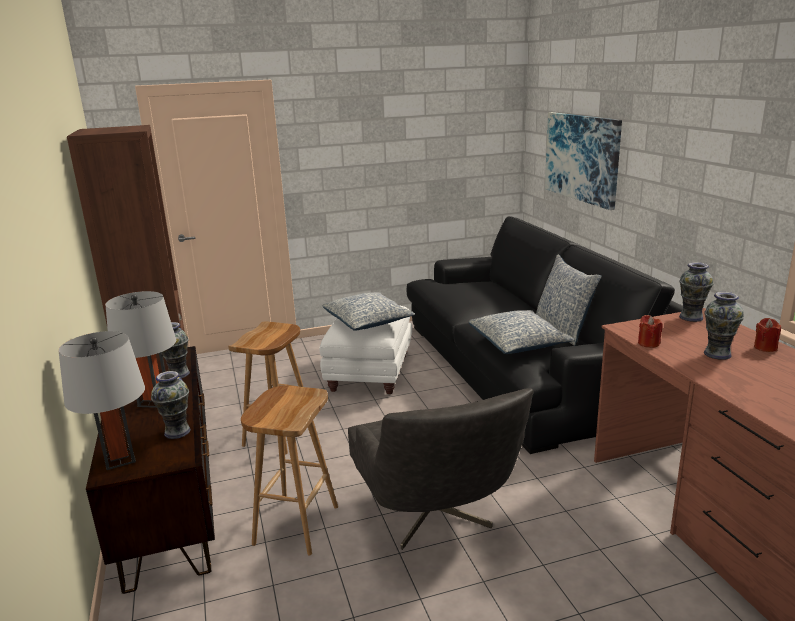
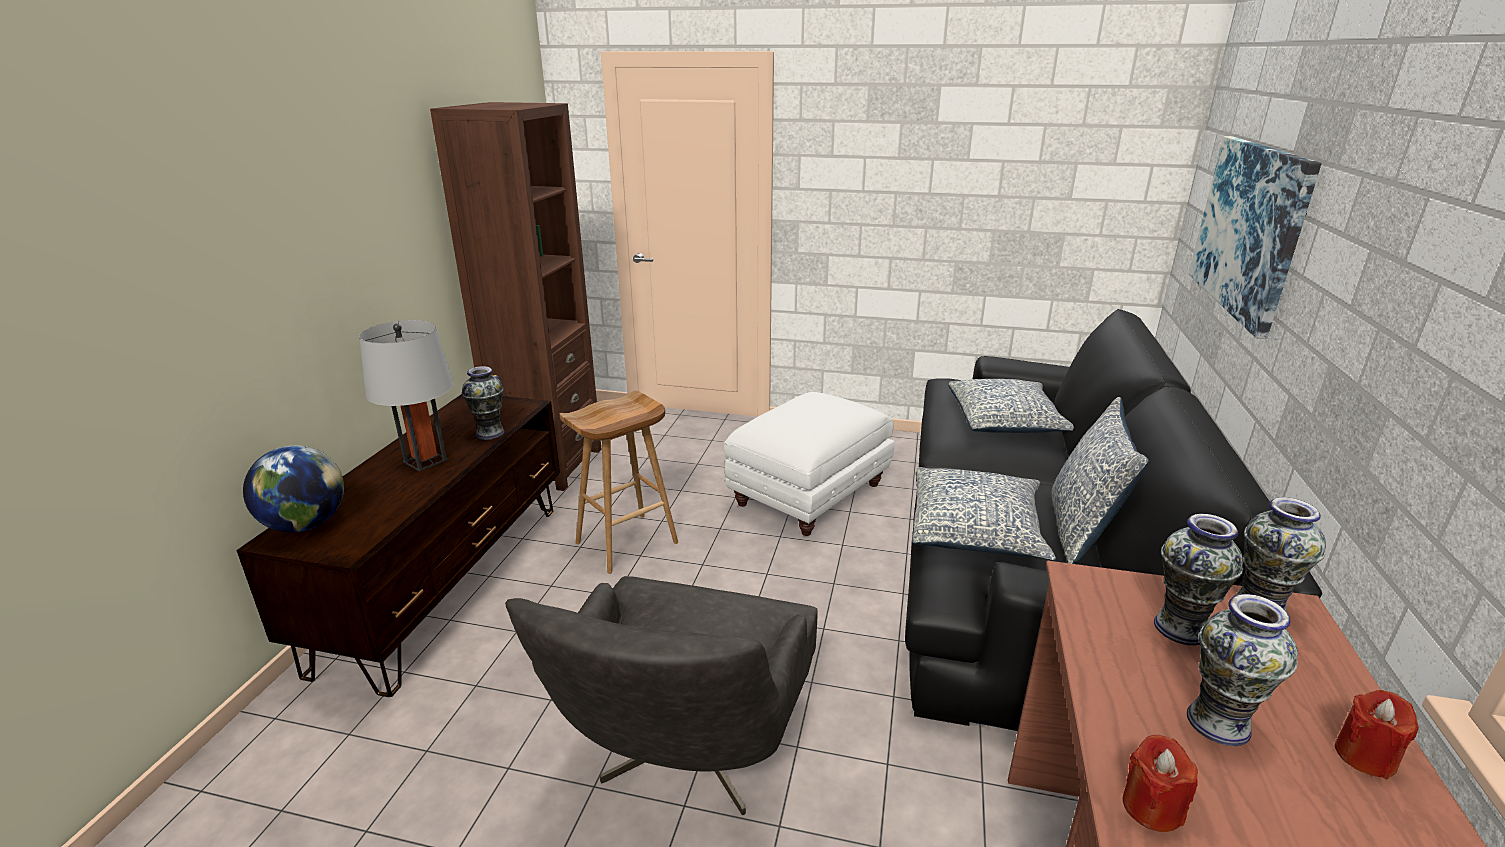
camera: 30 degrees right, 5 degrees up
grey table lamp [59,331,145,470] -> globe [243,445,344,532]
vase [151,371,191,439] -> vase moved to [1154,514,1243,646]
brown stool [241,386,338,555] -> none
pillow [323,292,415,331] -> pillow moved to [948,379,1073,433]
red candle [638,315,663,348] -> red candle moved to [1123,735,1198,832]

